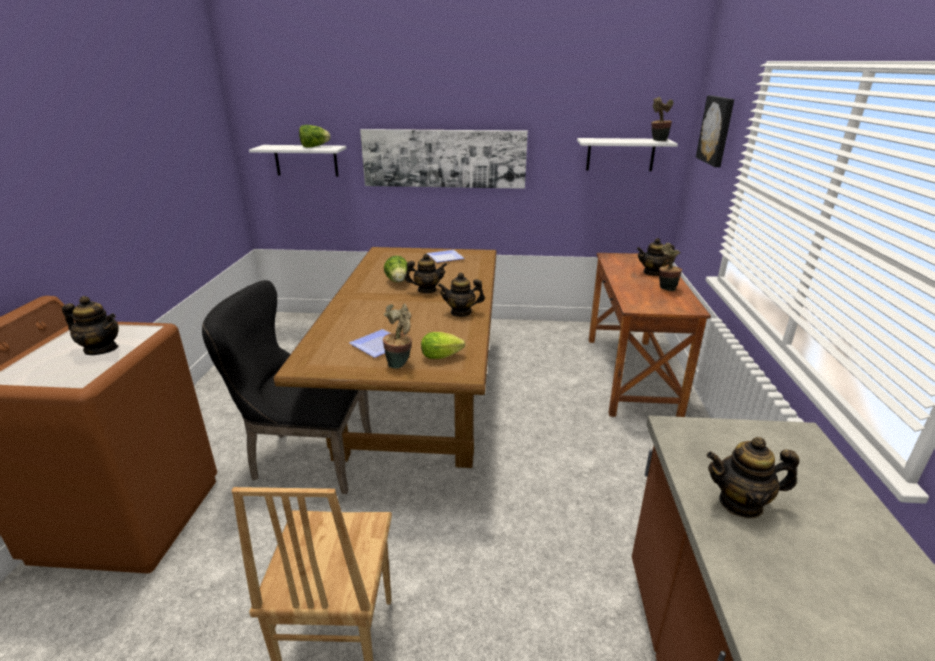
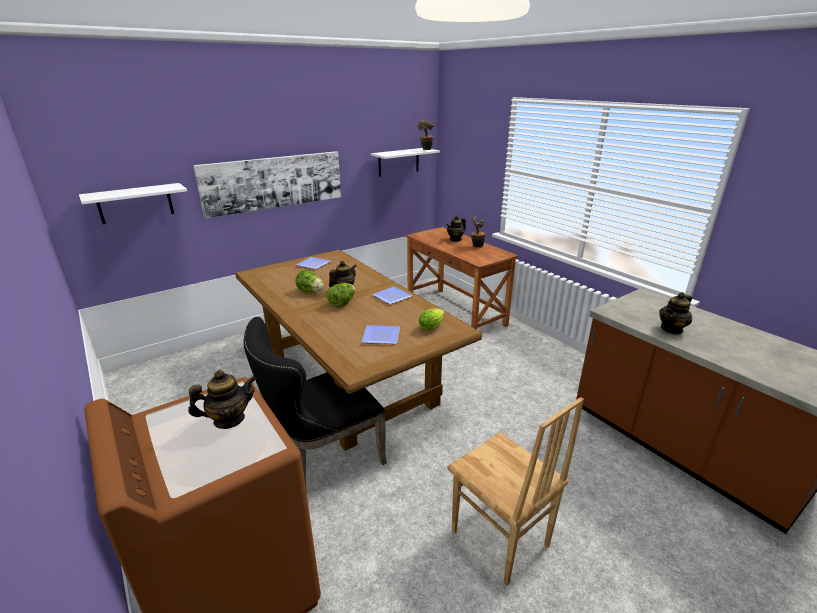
camera: 40 degrees left, 0 degrees up
lettuce [299,125,330,148] -> lettuce moved to [327,283,355,307]
potted plant [383,303,412,369] -> none
teapot [438,273,485,317] -> plate [372,287,413,304]
picture [696,96,734,167] -> none

